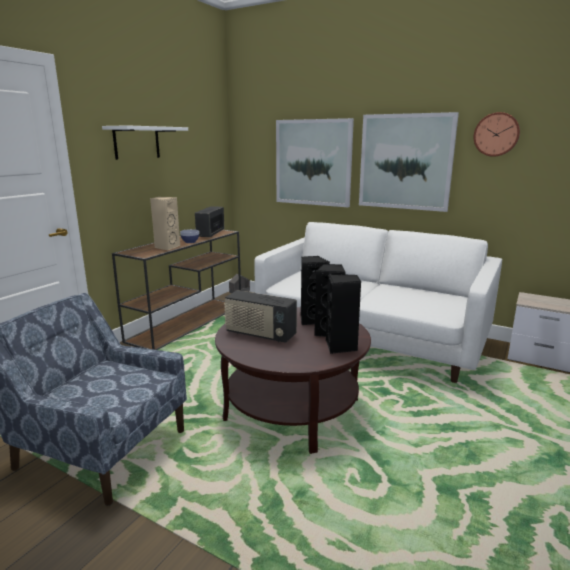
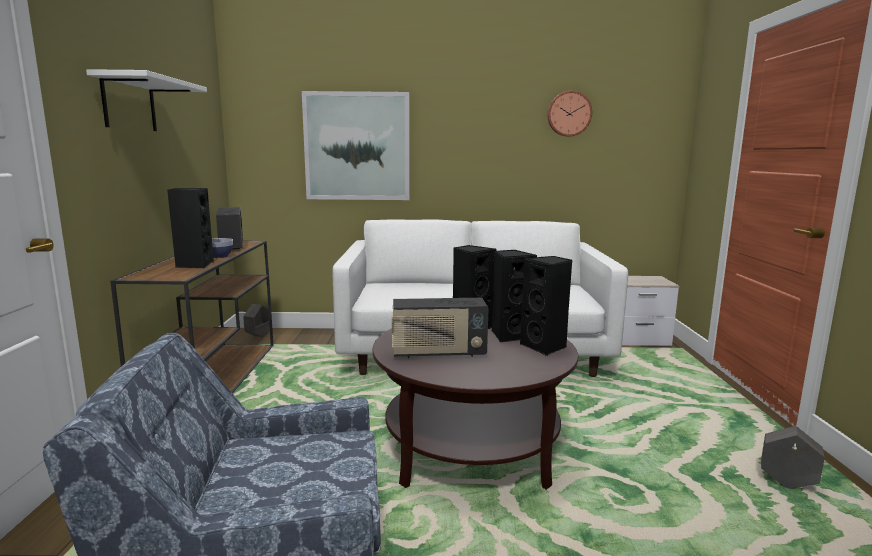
camera: 30 degrees left, 5 degrees down
beige speaker [150,197,180,250] -> black speaker [167,188,214,268]
picture [359,112,459,212] -> none
none -> grey planter [761,426,825,489]

